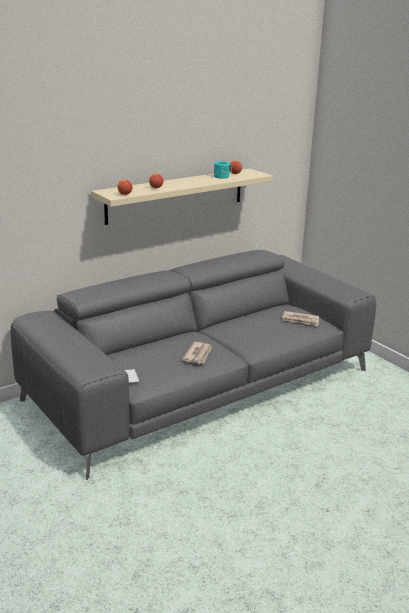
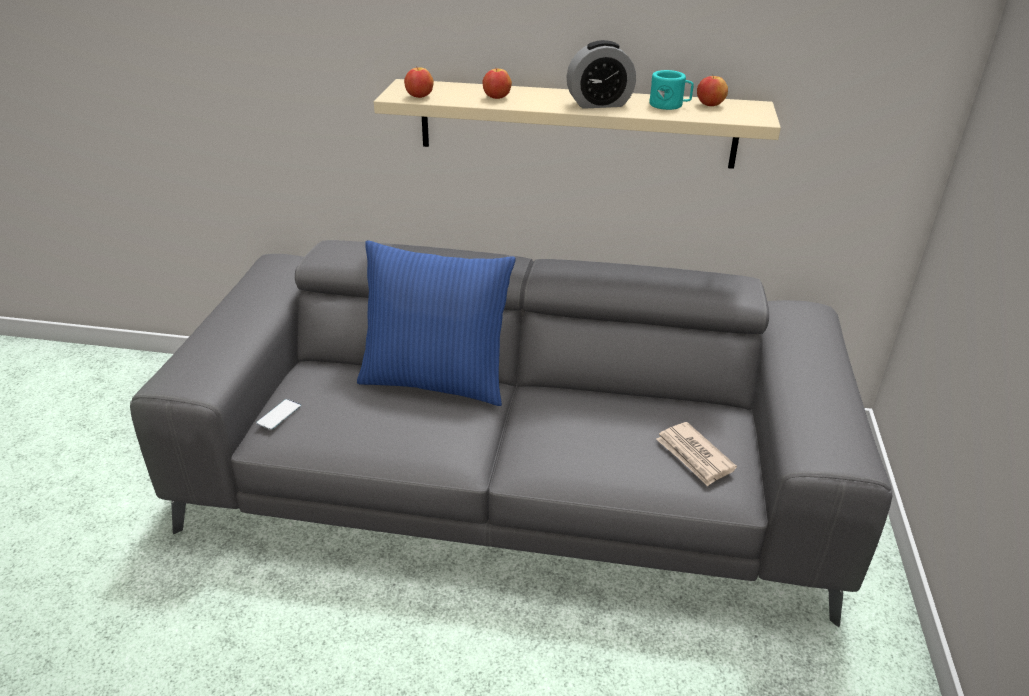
camera: 45 degrees right, 10 degrees up
newspaper [182,342,212,364] -> none
none -> blue pillow [357,241,516,406]
none -> alarm clock [566,40,636,109]

